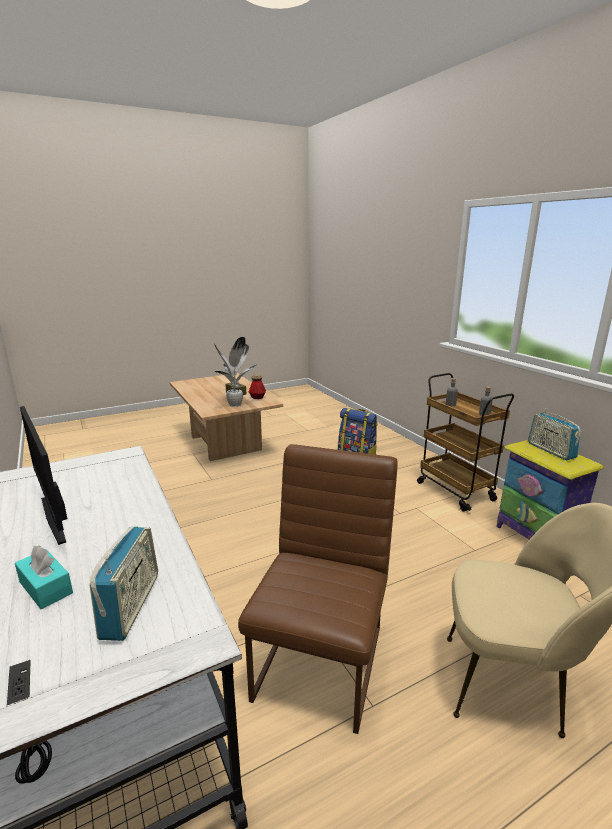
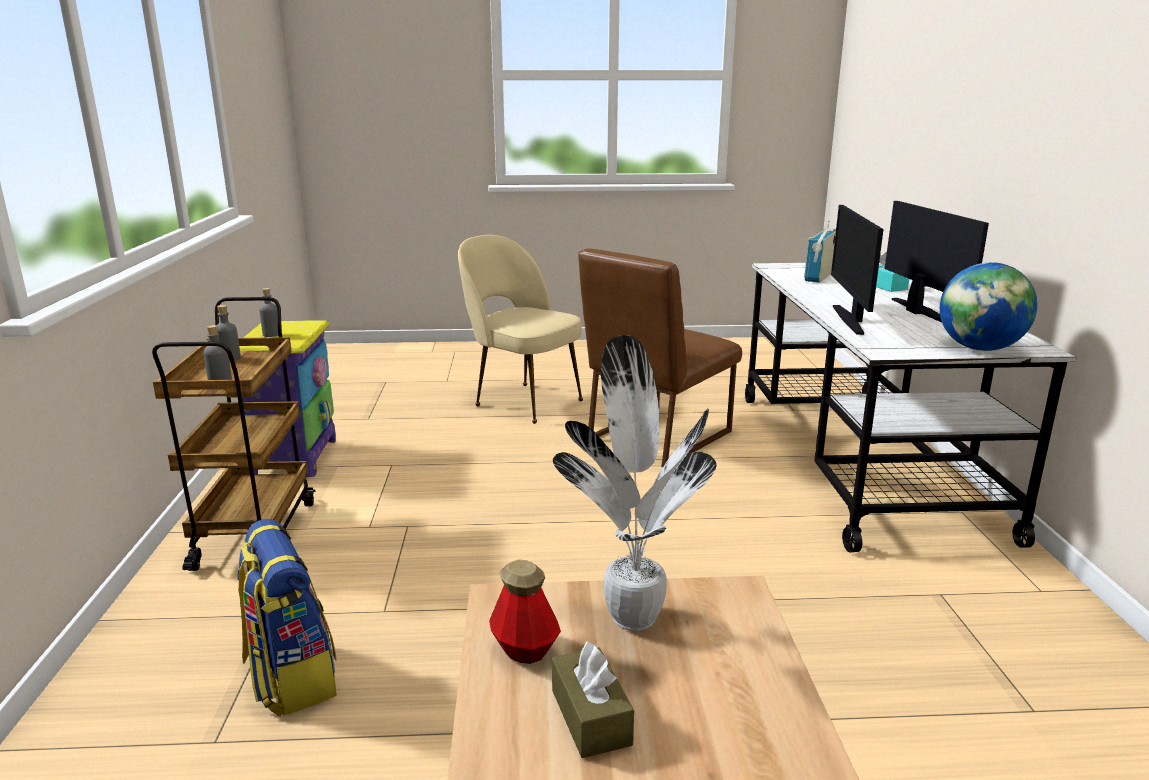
camera: 155 degrees left, 0 degrees up
radio [528,408,581,460] -> grey bottle [259,288,278,337]
none -> monitor [831,205,884,335]
none -> globe [940,262,1037,351]

